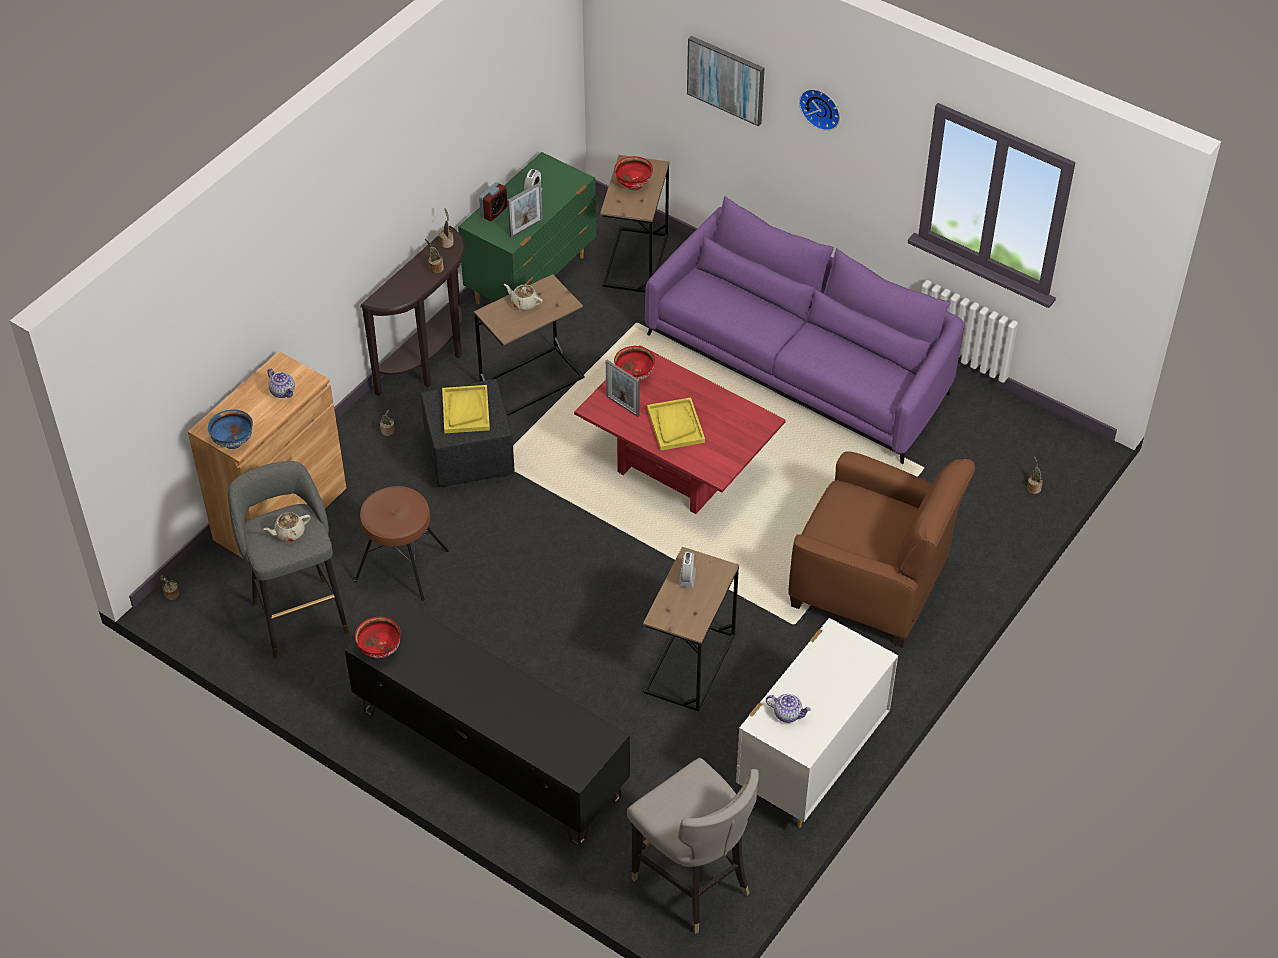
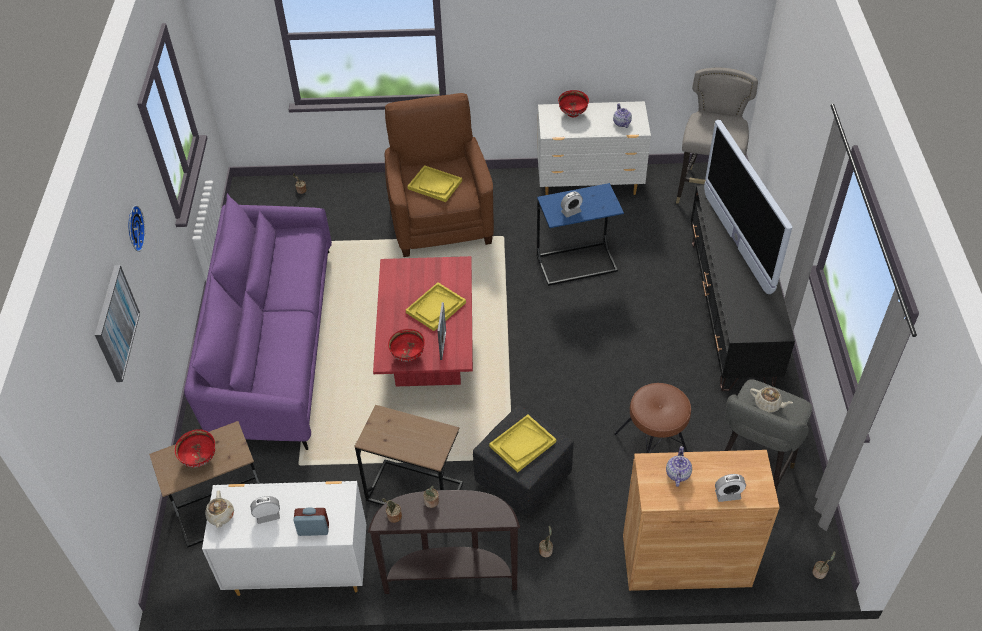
camera: 125 degrees left, 0 degrees up
blue bowl [208,410,253,449] -> none
red bowl [355,617,401,658] -> red bowl moved to [558,90,589,117]
green dresser [458,152,596,304] -> white dresser [202,481,366,596]
beige teapot [504,284,543,310] -> beige teapot moved to [205,490,234,528]
picture frame [508,182,543,238] -> none
brown side table [643,547,739,712] -> blue side table [537,183,624,286]
none -> yellow tray [407,165,462,202]
none -> television [704,120,792,294]
none -> alarm clock [715,474,746,502]

